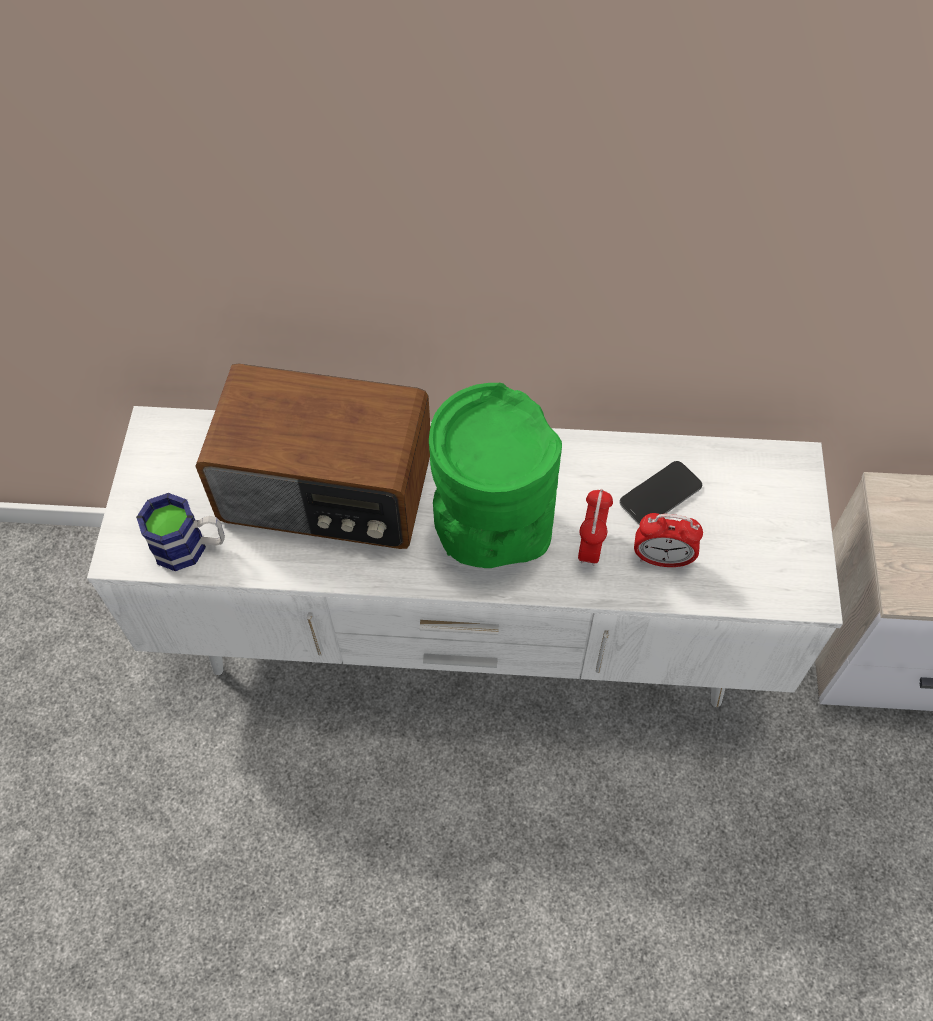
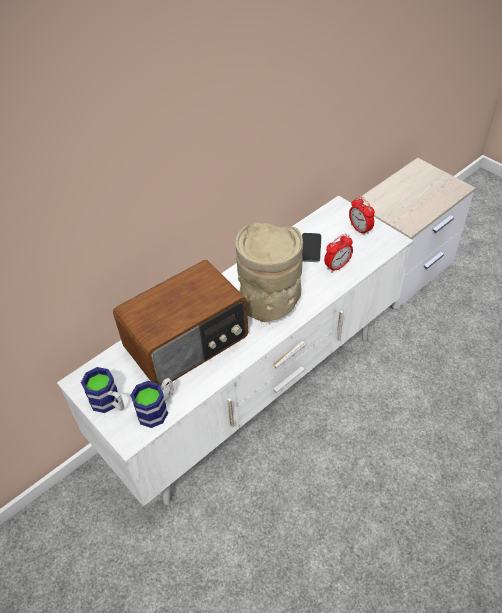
camera: 45 degrees left, 10 degrees down
green vase [429,383,562,568] -> beige vase [235,223,303,323]
alarm clock [578,489,613,566] -> alarm clock moved to [349,196,375,236]
none -> mug [81,367,124,413]

